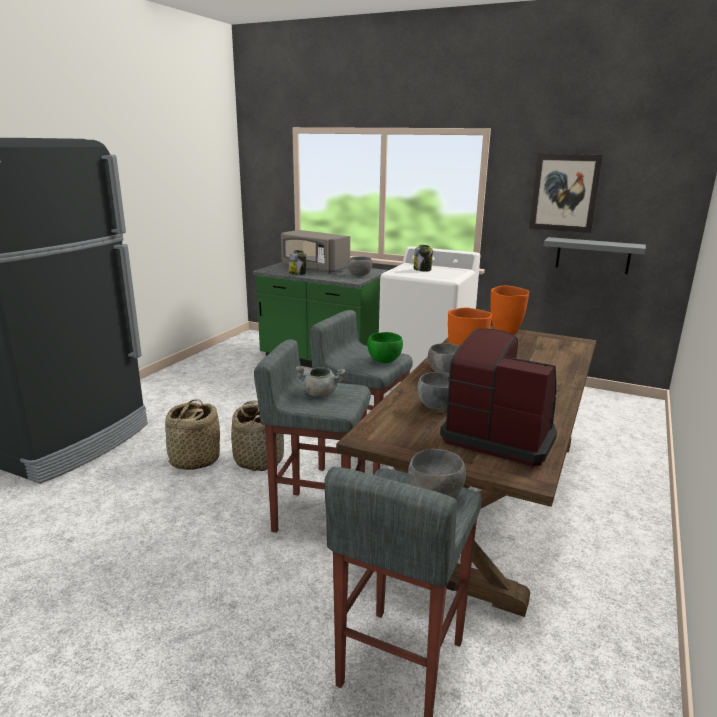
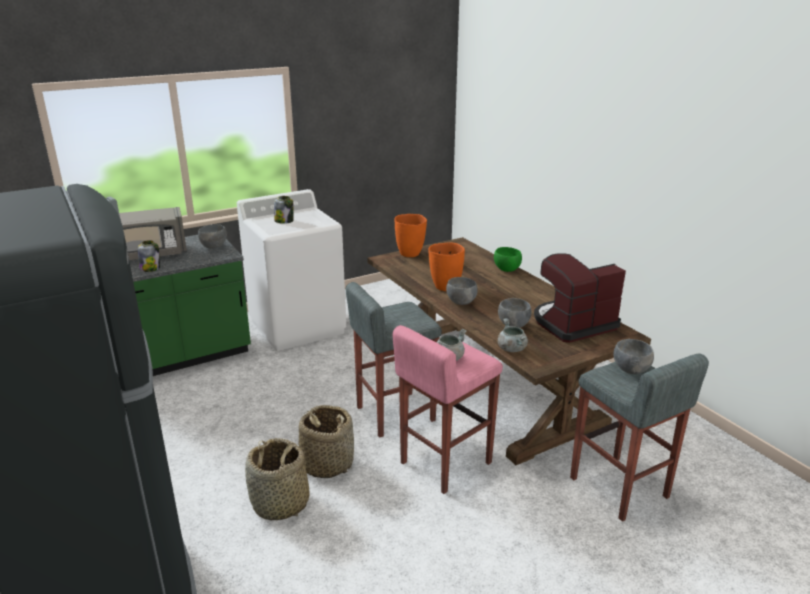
camera: 55 degrees left, 5 degrees up
grey stool [254,339,371,533] -> pink stool [393,325,503,494]
green bowl [367,332,403,363] -> green bowl moved to [494,247,522,272]
picture [529,154,603,233] -> none
grey shelf [544,237,646,274] -> none
none -> grey cooking pot [498,318,528,352]

